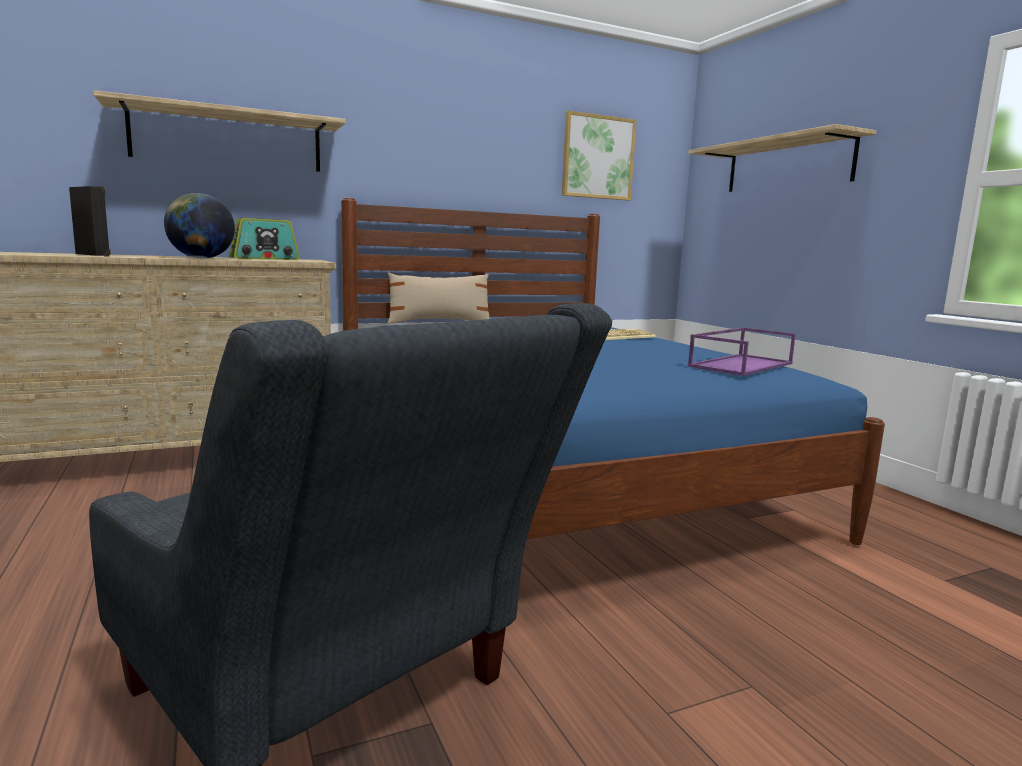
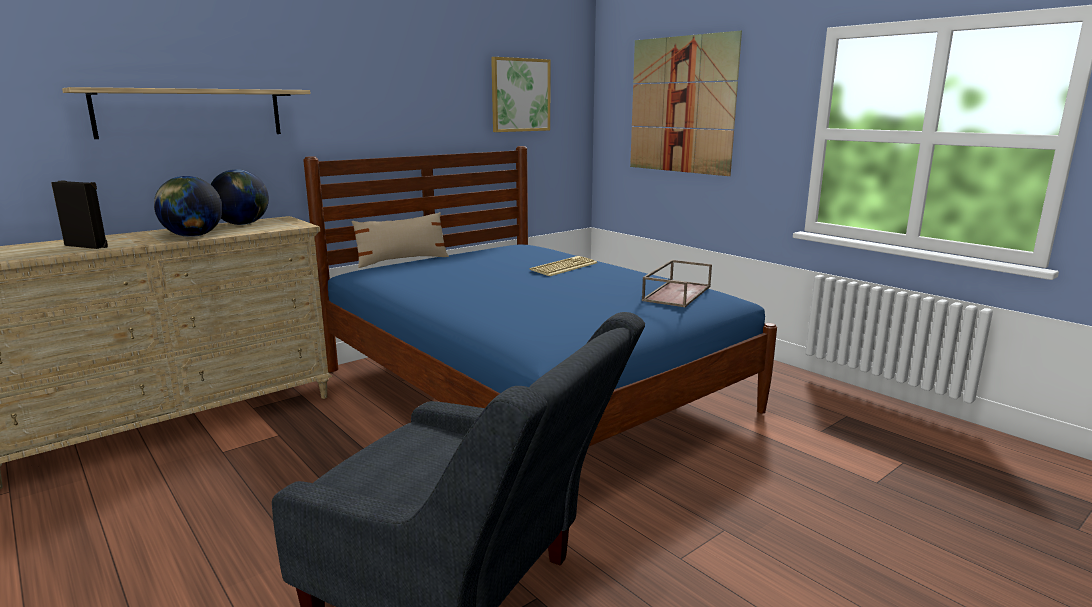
camera: 15 degrees left, 5 degrees up
radio [230,218,300,260] -> globe [211,169,269,225]
shelf [688,124,876,192] -> picture [630,31,742,176]
purple tray [688,327,796,376] -> brown tray [642,260,712,307]

